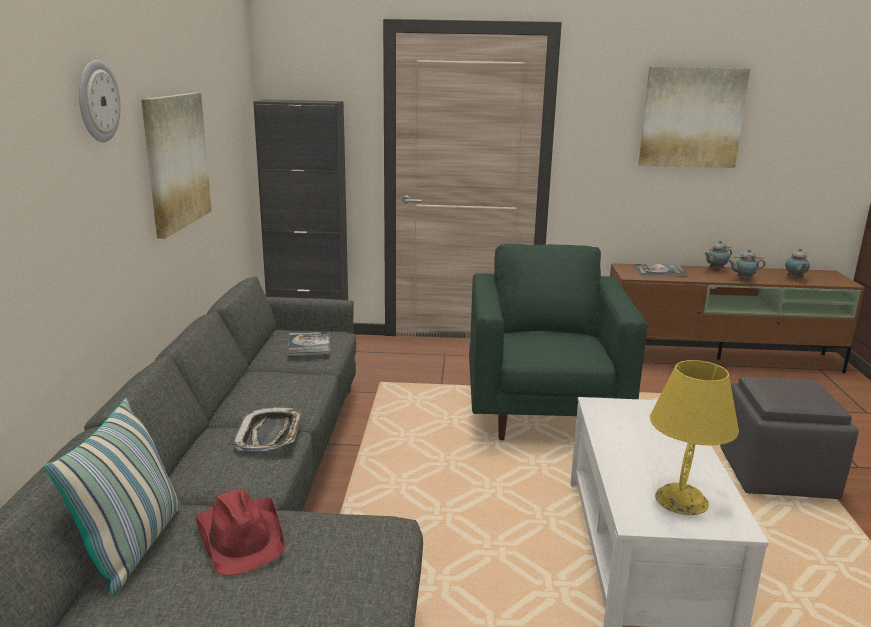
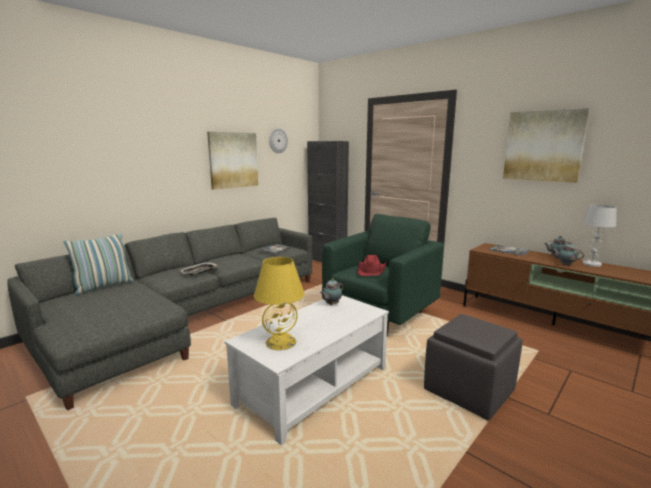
camera: 40 degrees right, 5 degrees down
wall clock [79,60,121,142] -> wall clock moved to [269,128,288,153]
red hat [195,489,285,576] -> red hat moved to [357,255,387,276]
teapot [785,248,810,279] -> teapot moved to [320,278,343,305]
none -> white table lamp [582,205,616,267]

